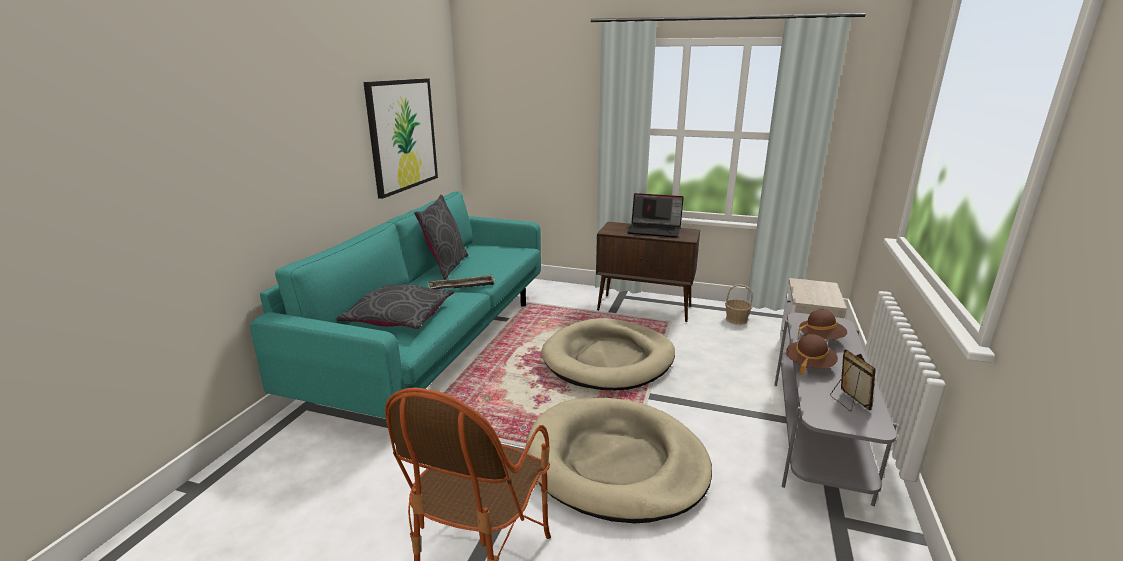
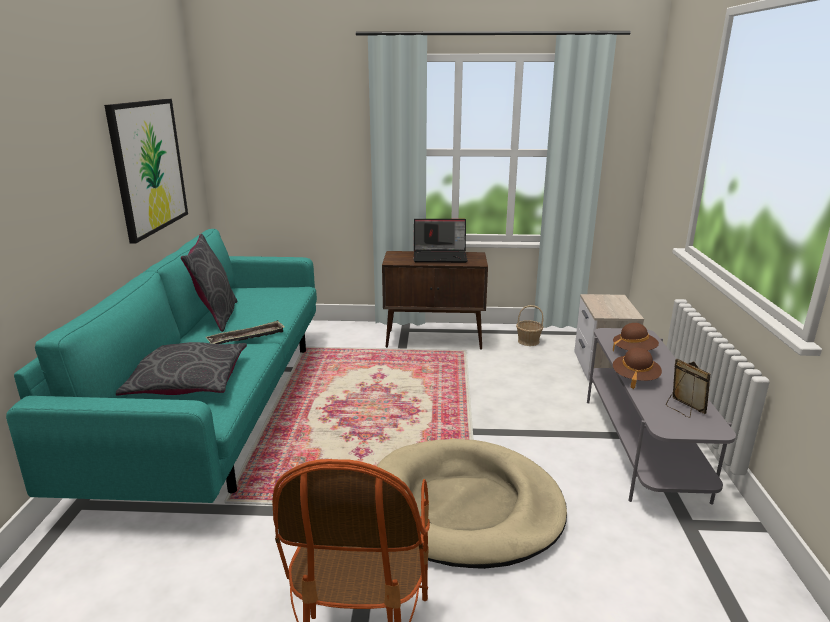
camera: 15 degrees left, 0 degrees up
beige dog bed [542,318,675,390] -> none

